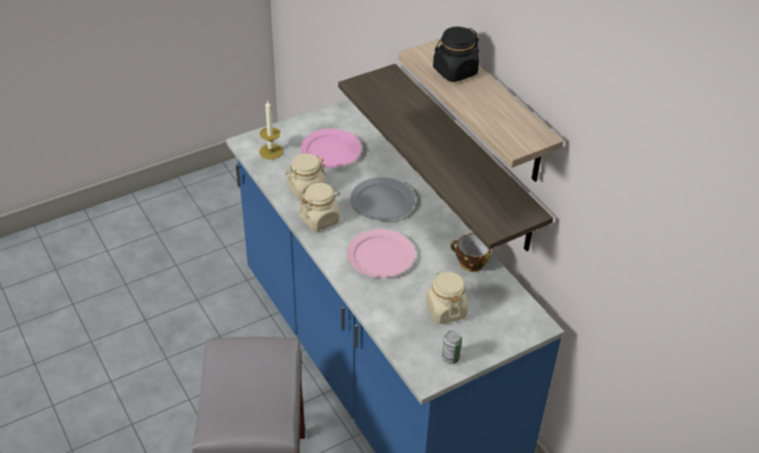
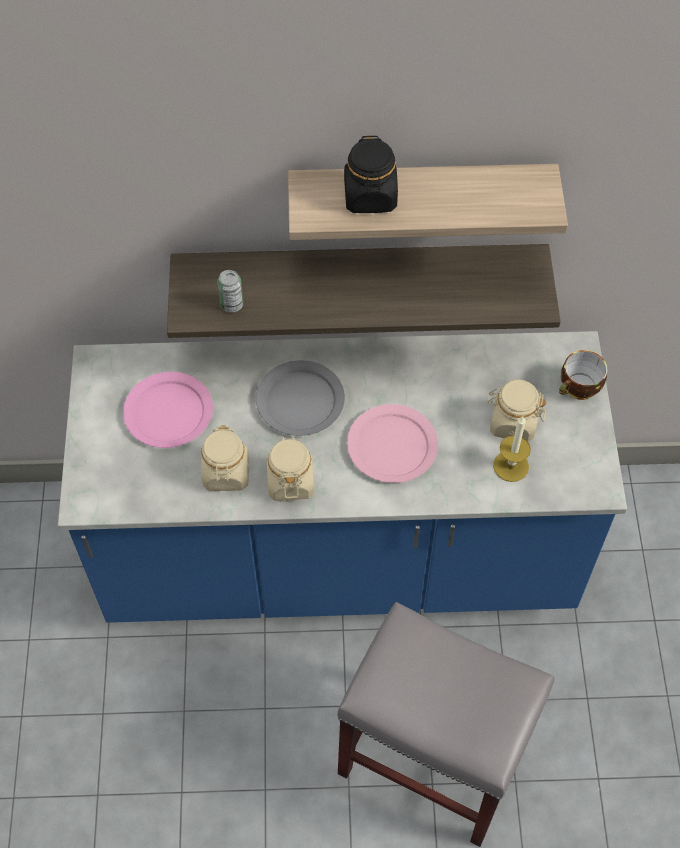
camera: 60 degrees left, 15 degrees up
candle [259,101,283,160] -> candle moved to [493,416,531,482]
can [442,330,462,364] -> can moved to [217,270,244,313]
cup [450,233,491,272] -> cup moved to [559,350,608,400]

